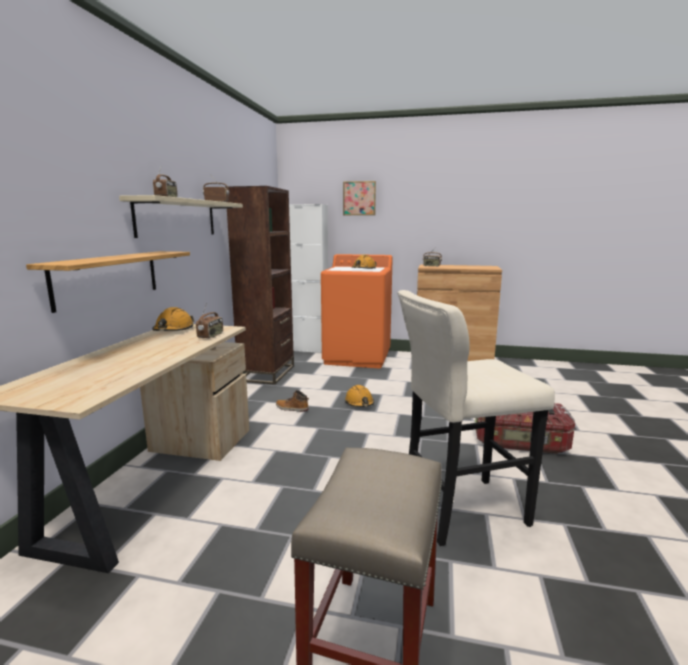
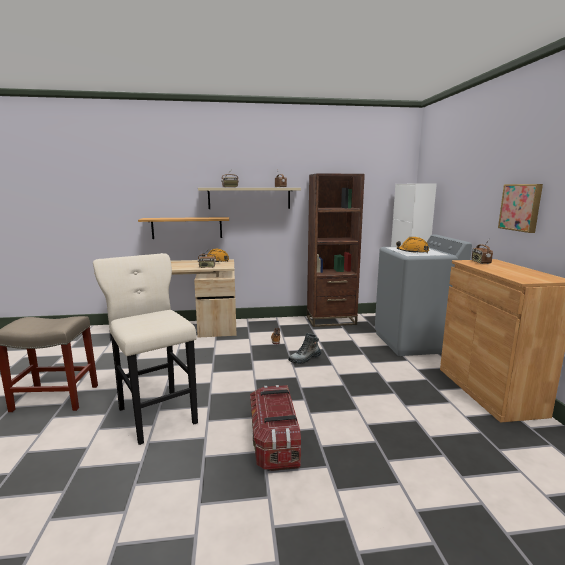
camera: 70 degrees right, 0 degrees up
orange washing machine [321,254,393,368] -> grey washing machine [375,234,472,356]
picture [343,181,376,215] -> picture moved to [498,184,543,233]
orange hard hat [345,385,374,407] -> boot [288,333,322,364]

